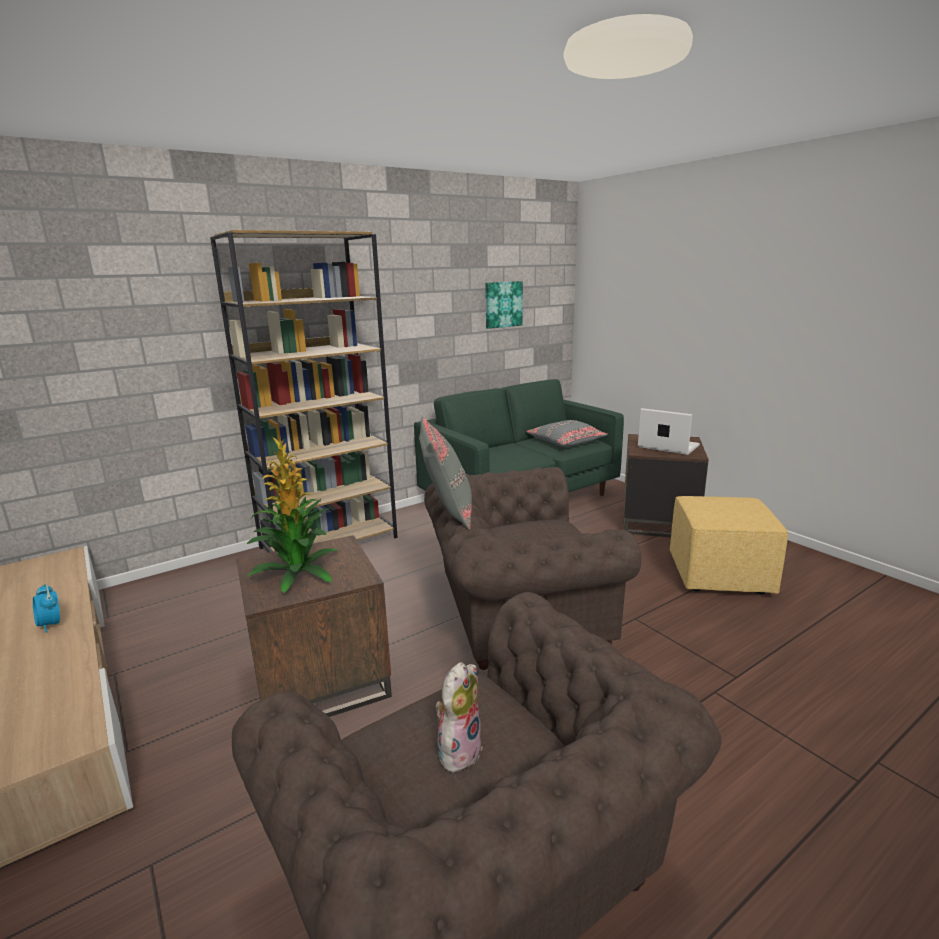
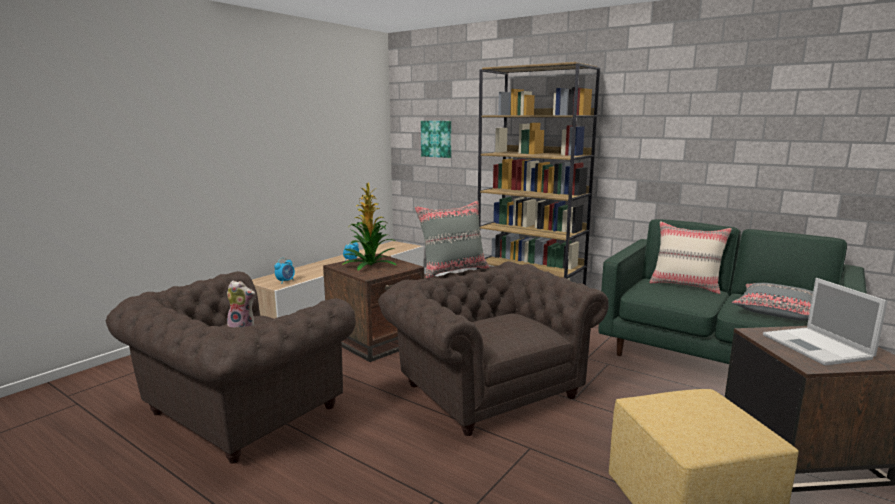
camera: 70 degrees right, 5 degrees down
picture [485,281,523,329] -> picture moved to [421,121,451,158]
laptop [638,408,700,455] -> laptop turned 150 degrees clockwise [763,278,888,366]
none -> alarm clock [274,258,295,284]
none -> beige pillow [650,221,732,294]

